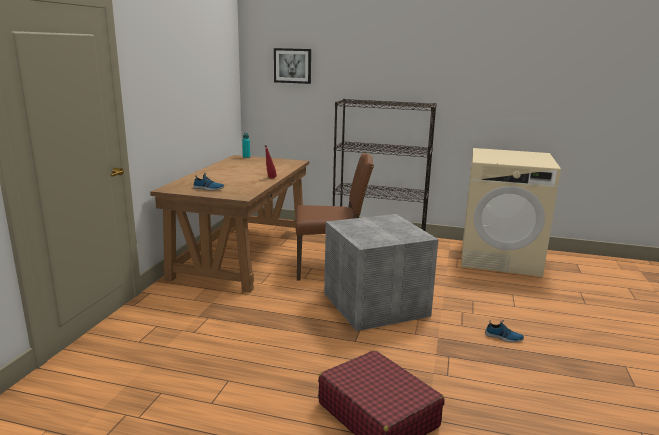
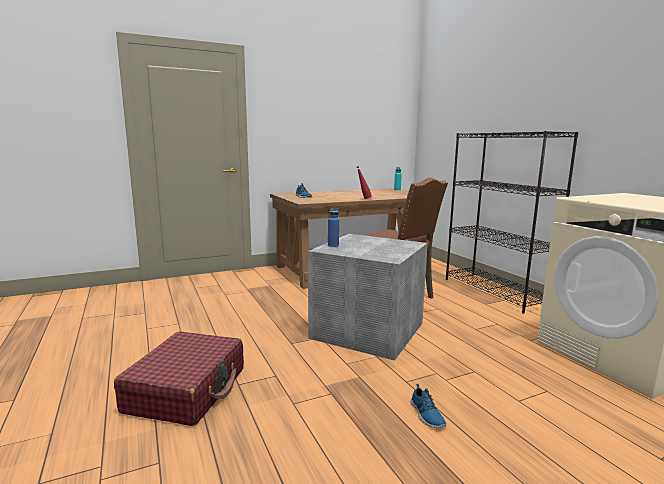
camera: 50 degrees right, 5 degrees down
picture [274,48,311,84] -> none
none -> blue bottle [328,208,339,247]

